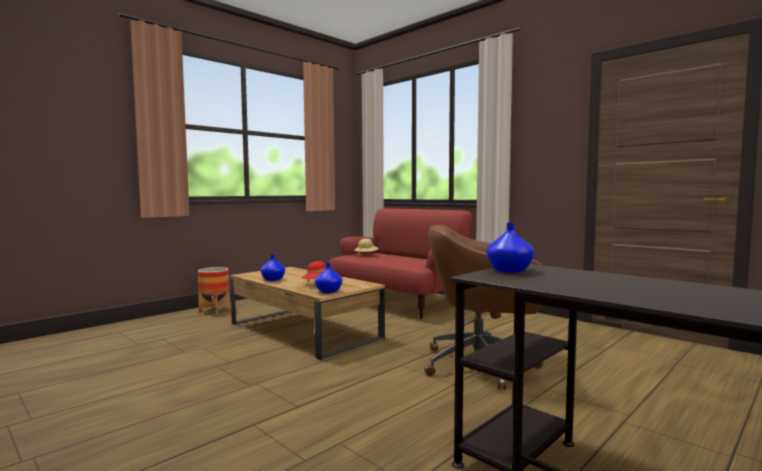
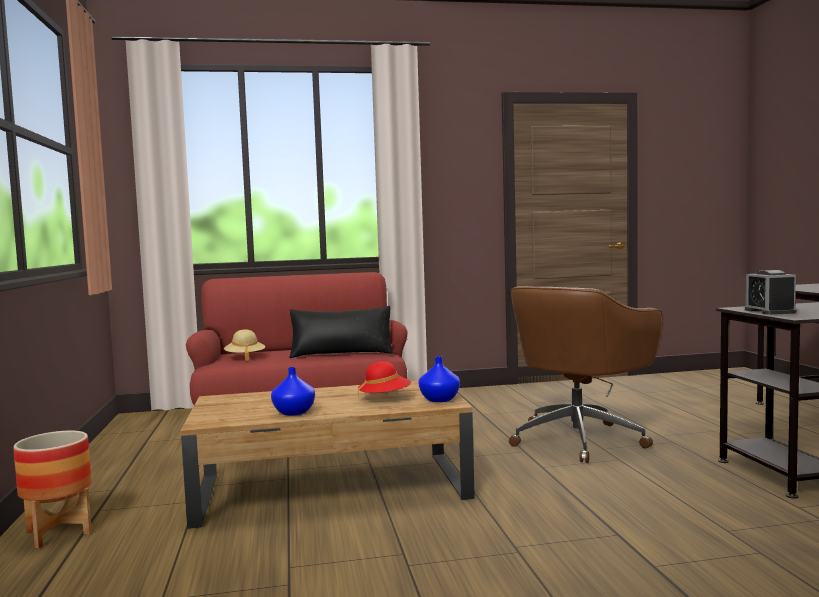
camera: 55 degrees left, 0 degrees up
blue vase [487,223,534,273] -> alarm clock [745,270,796,315]
none -> black pillow [289,306,393,358]

